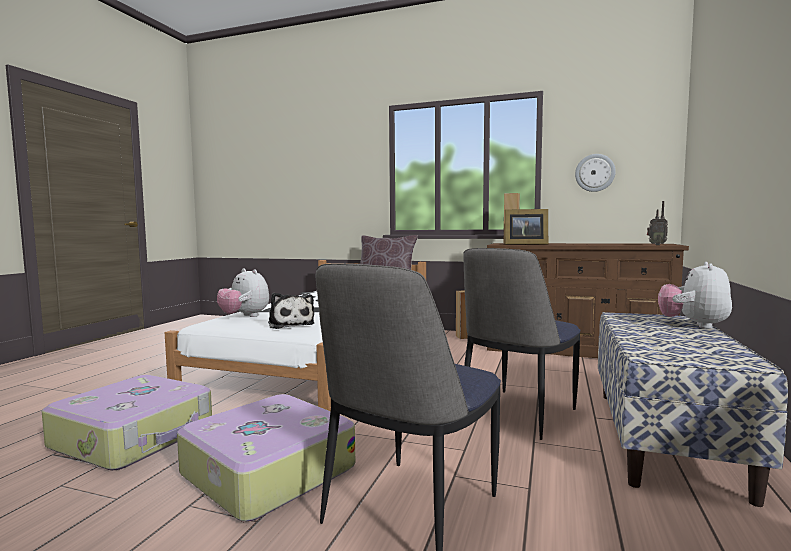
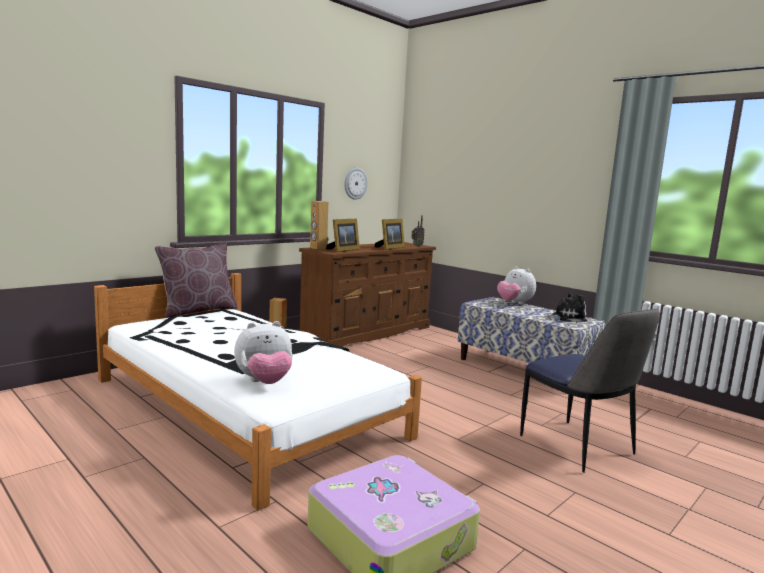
camera: 65 degrees left, 5 degrees up
suitcase [177,394,355,521] -> none
plush toy [268,293,314,329] -> plush toy moved to [544,293,587,322]
chair [463,248,581,440] -> none
none -> picture frame [374,219,405,250]

